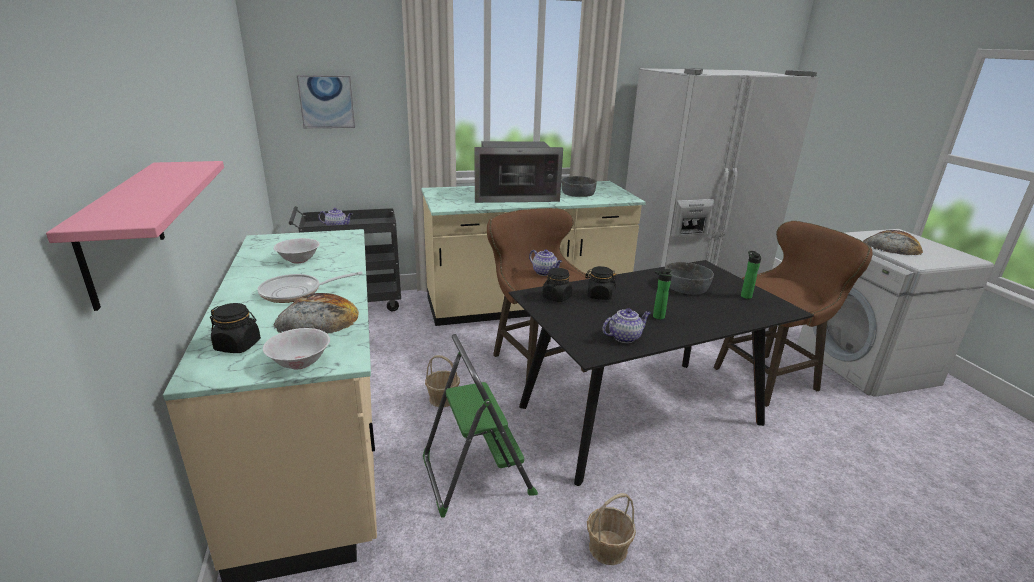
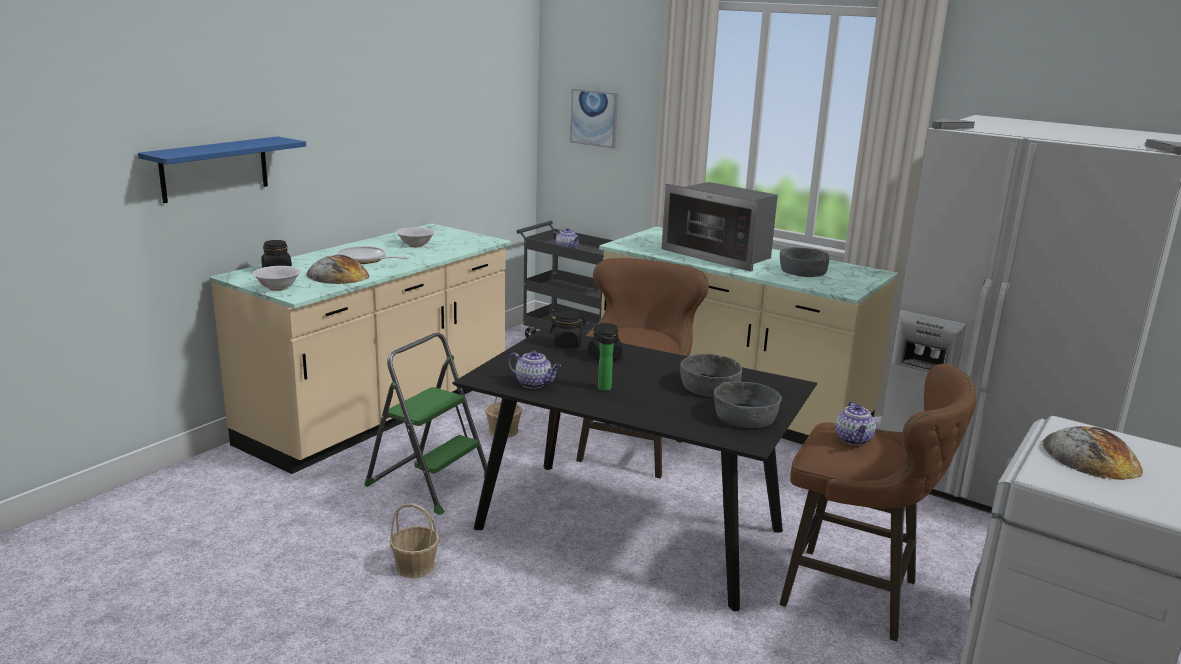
camera: 50 degrees right, 5 degrees down
pink shelf [46,161,224,311] -> blue shelf [138,137,306,203]
teapot [529,249,562,276] -> teapot moved to [835,401,876,445]
bottle [741,251,761,299] -> grey bowl [714,381,782,428]

